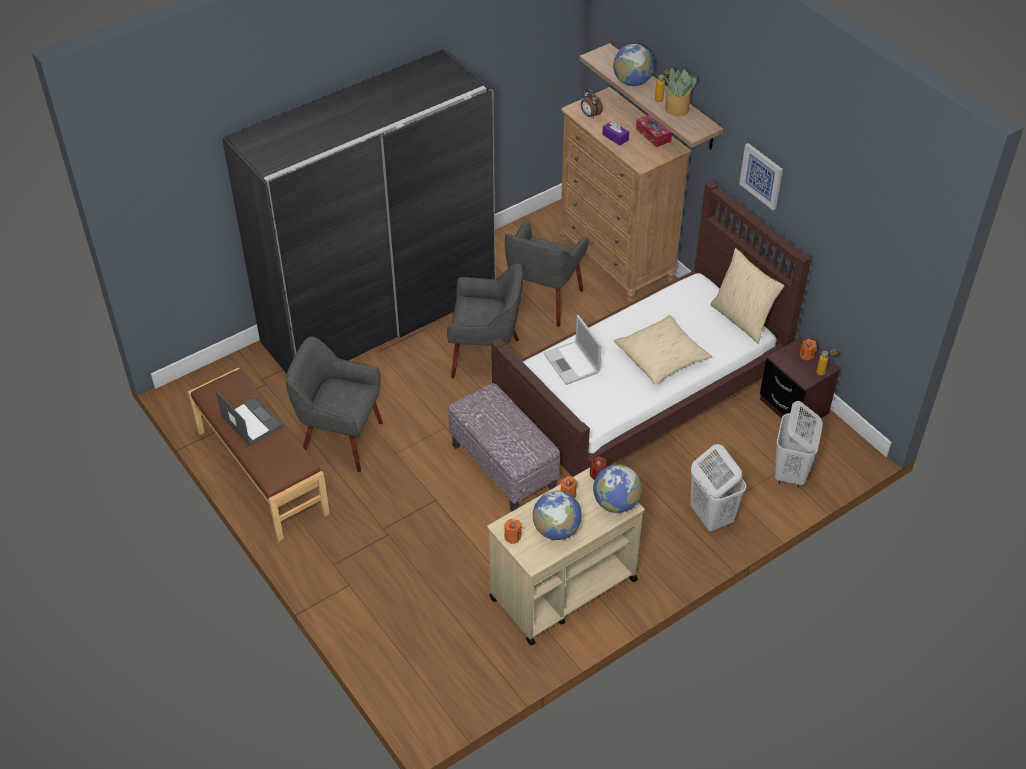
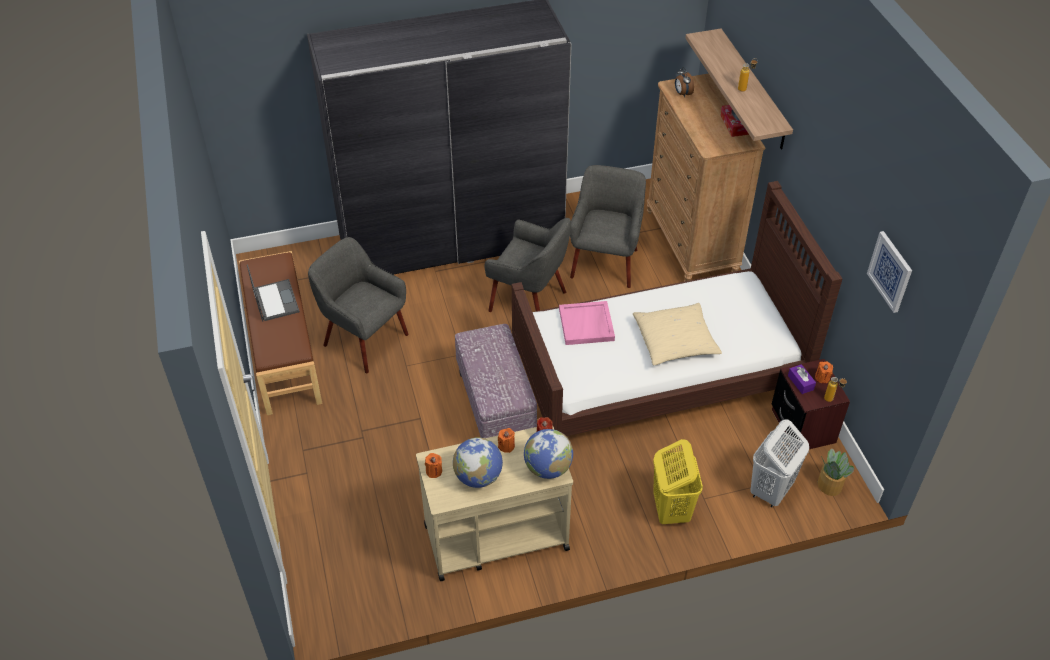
camera: 20 degrees right, 0 degrees up
grey armchair [505,220,589,327] -> grey armchair turned 150 degrees clockwise [570,165,646,288]
laptop [543,315,602,385] -> pink tray [559,301,615,345]
purple tissue box [602,121,629,146] -> purple tissue box moved to [788,364,816,394]
globe [613,44,655,86] -> none
potted plant [664,68,697,116] -> potted plant moved to [818,448,854,496]
white laundry basket [690,444,747,531] -> yellow laundry basket [653,439,703,524]
beige pillow [710,248,784,343] -> none
picture [739,143,783,210] -> picture moved to [867,231,912,313]

